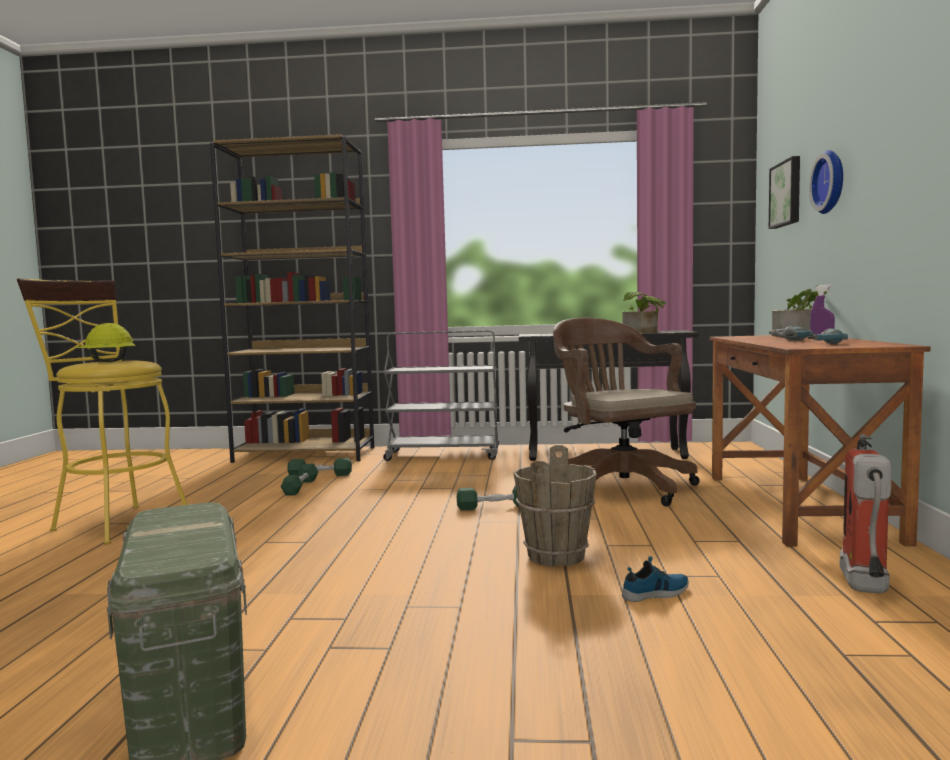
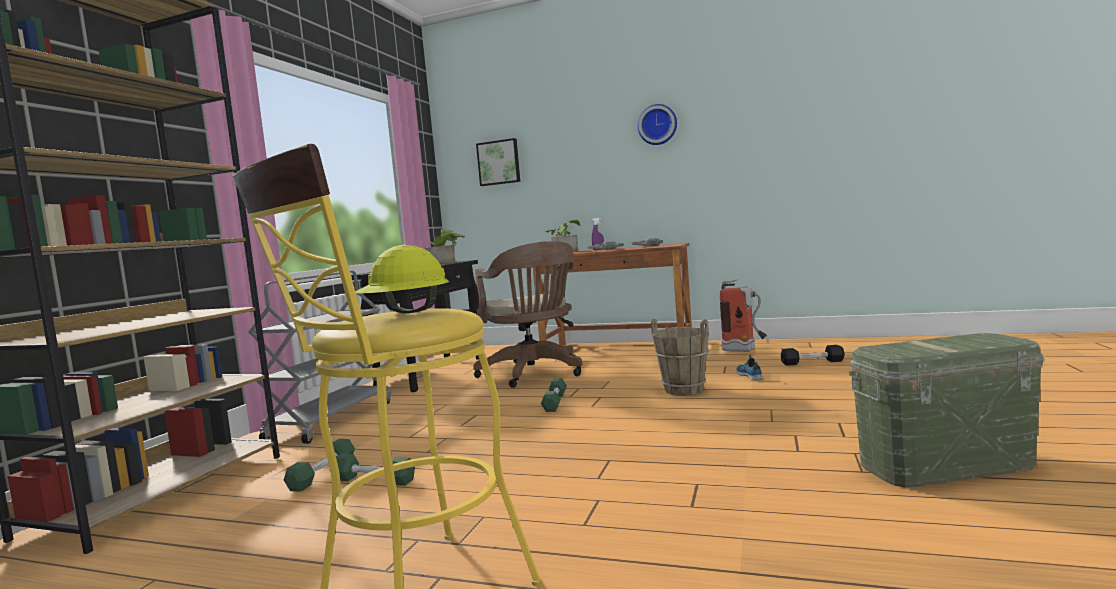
camera: 75 degrees left, 0 degrees up
brown office chair [553,318,700,506] -> brown office chair turned 105 degrees counterclockwise [473,241,583,388]
wall clock [809,150,843,214] -> wall clock moved to [637,104,677,145]
none -> black dumbbell [781,345,845,366]

